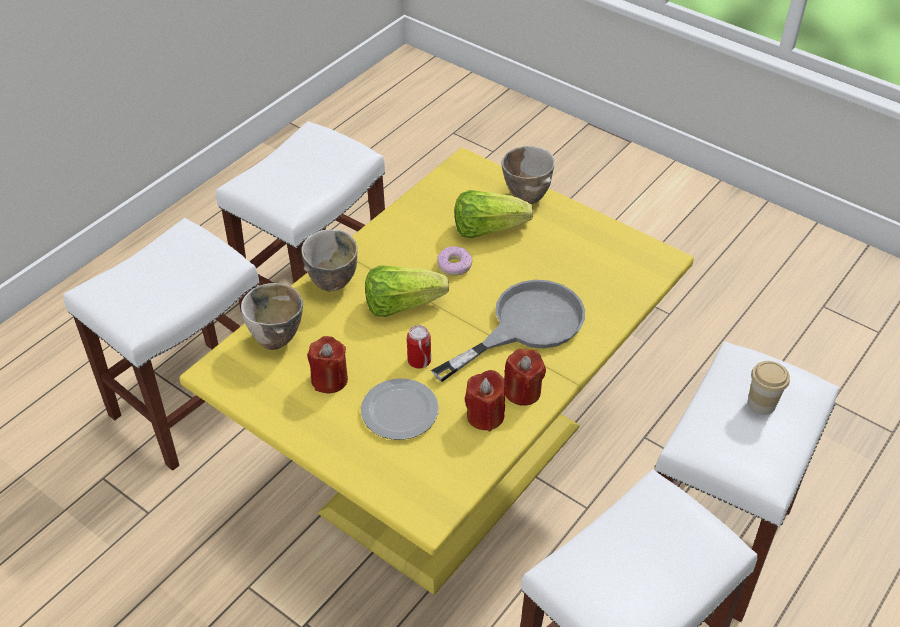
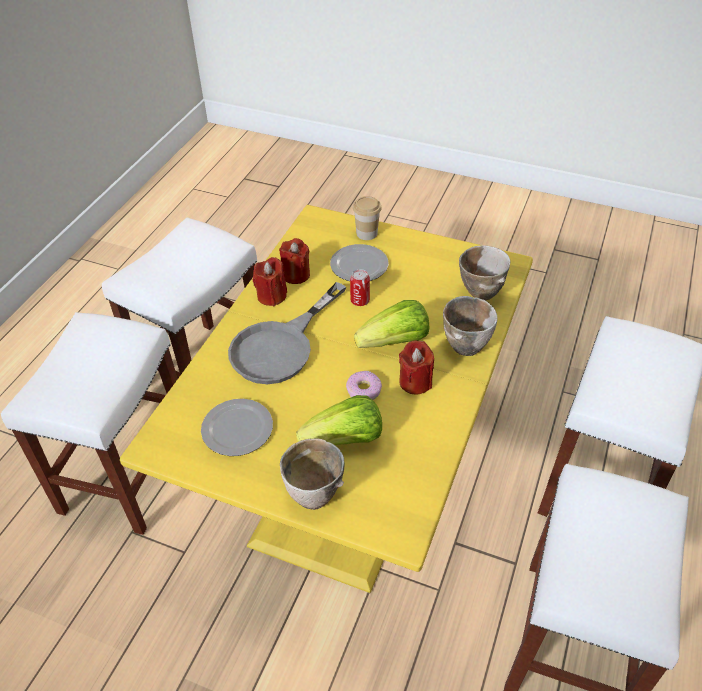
camera: 165 degrees right, 0 degrees up
red candle [307,336,348,393] -> red candle moved to [399,340,434,394]
cup [748,361,790,415] -> cup moved to [353,196,382,240]
none -> plate [201,399,273,456]

